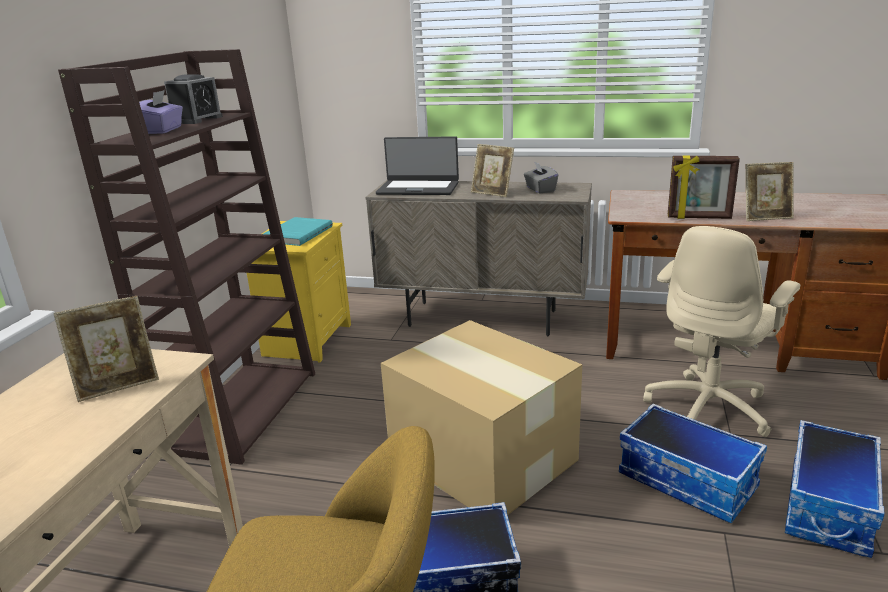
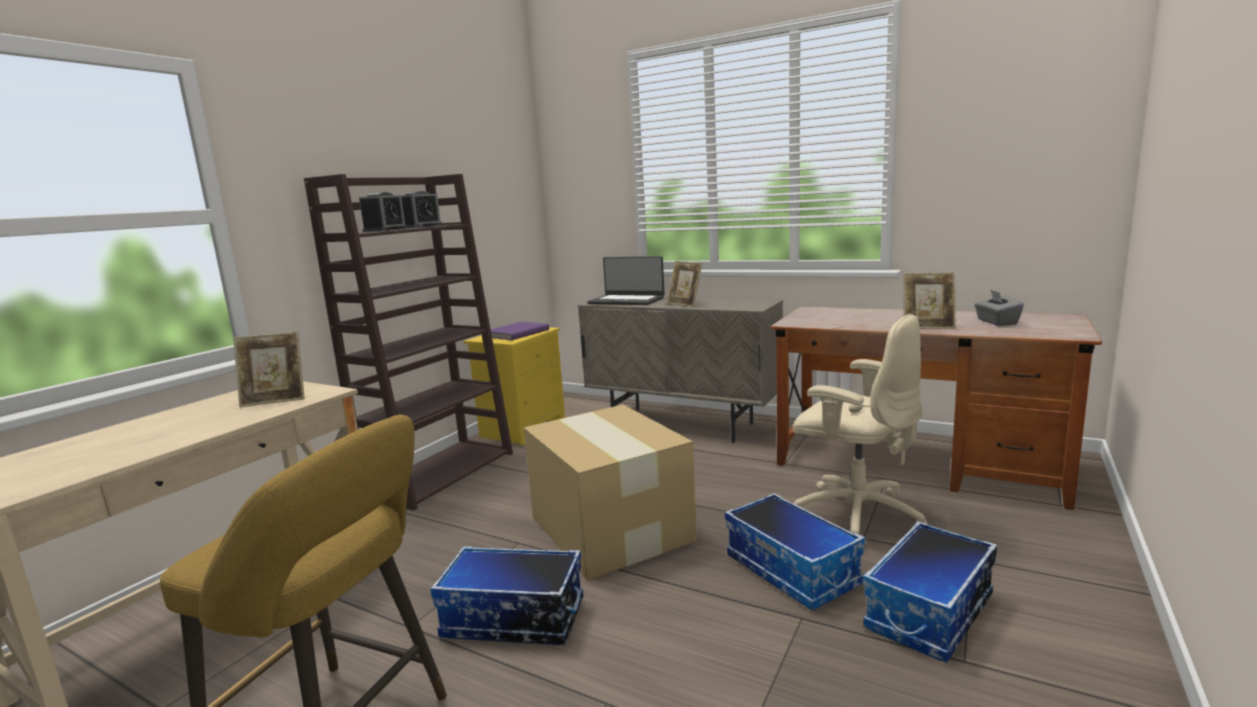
camera: 15 degrees right, 10 degrees down
purple tissue box [139,90,183,134] -> alarm clock [359,192,407,232]
turquoise book [263,217,333,246] -> purple book [491,321,549,340]
grey tissue box [524,162,558,194] -> grey tissue box moved to [975,290,1024,326]
beige office chair [643,226,800,437] -> beige office chair turned 105 degrees counterclockwise [793,314,928,544]
picture frame [668,156,740,219] -> none

